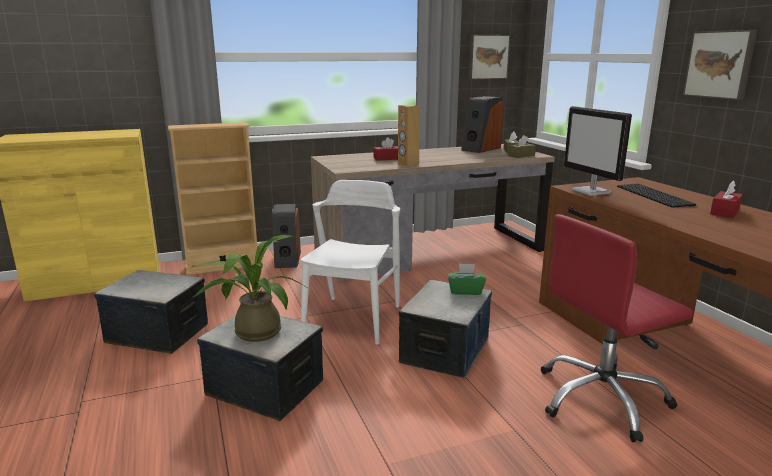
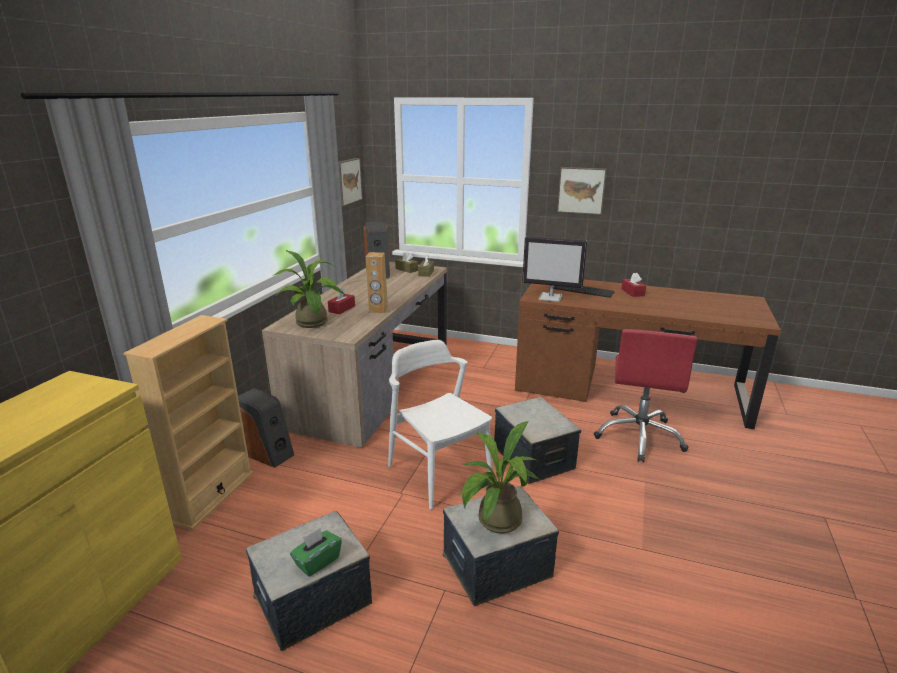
camera: 50 degrees left, 5 degrees up
green tissue box [448,263,486,295] -> green tissue box moved to [290,528,342,577]
none -> potted plant [274,250,347,328]

